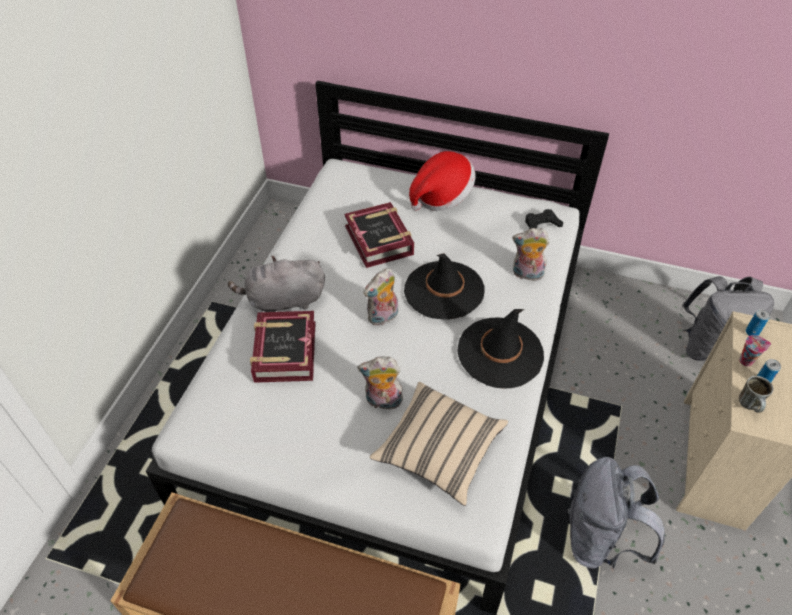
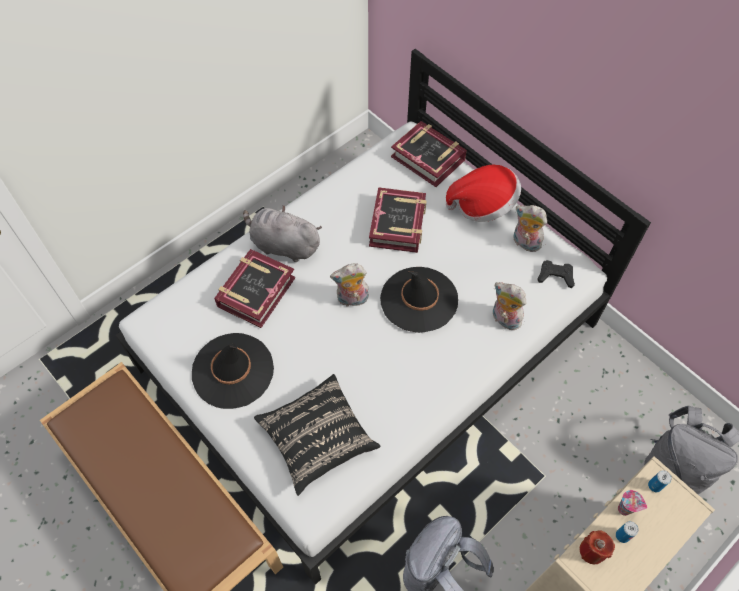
camera: 30 degrees right, 10 degrees up
plush toy [357,356,403,410] -> plush toy moved to [513,205,547,252]
beige pillow [370,382,508,506] -> black pillow [254,374,380,496]
black hat [457,309,544,389] -> black hat moved to [192,333,274,409]
mug [739,376,774,413] -> red candle [580,530,615,564]
none -> book [391,121,467,187]

